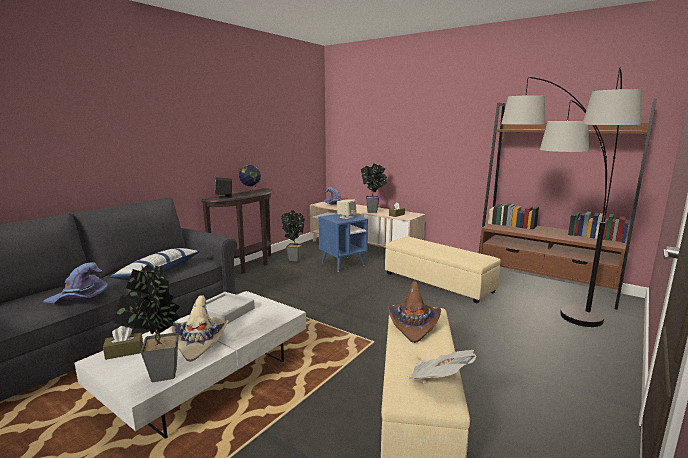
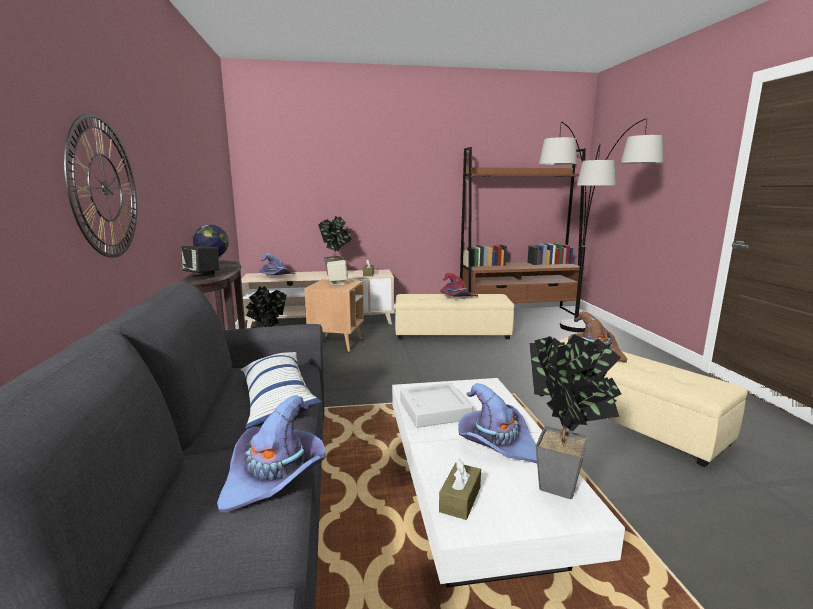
camera: 45 degrees left, 0 degrees up
beige hat [170,295,229,362] -> purple hat [458,383,537,463]
blue side table [319,214,368,272] -> brown side table [304,279,364,352]
newspaper [409,350,476,380] -> none
none -> wall clock [64,113,137,258]
none -> red hat [440,273,478,297]

